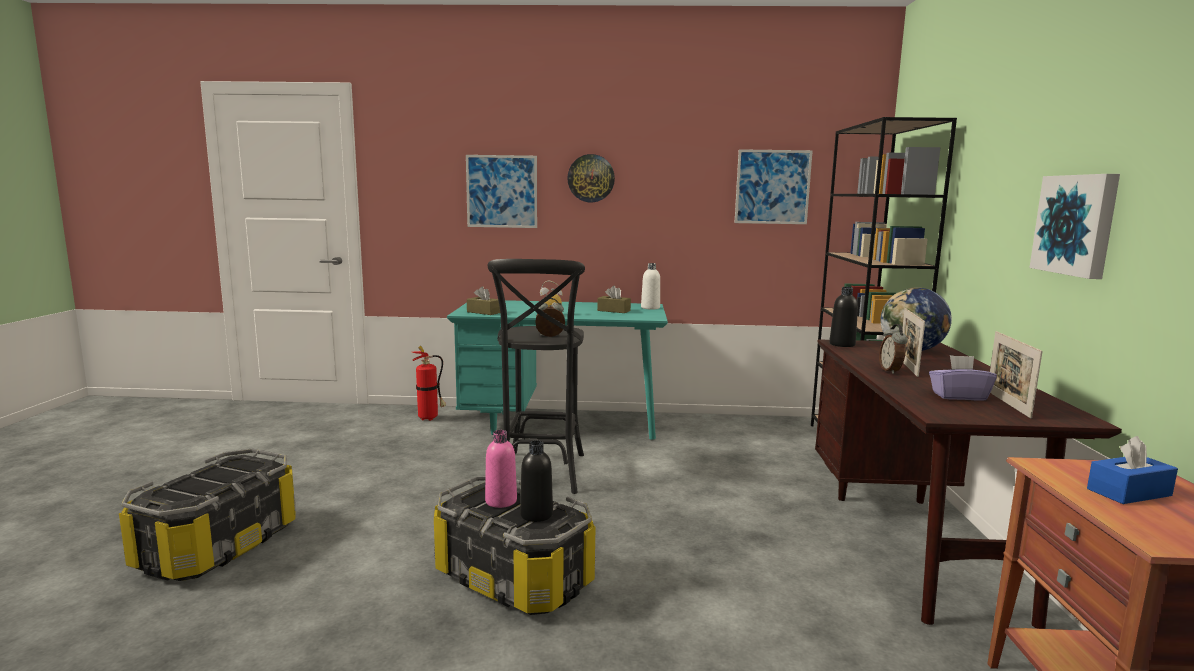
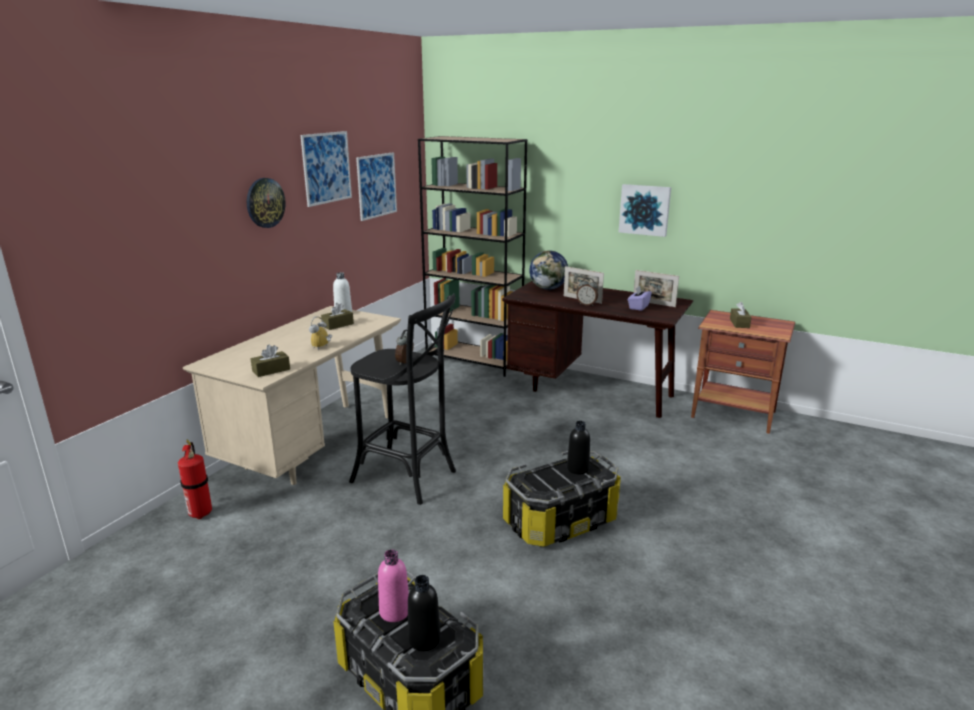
camera: 65 degrees left, 10 degrees up
turquoise desk [447,300,668,440] -> beige desk [183,306,401,485]
picture [466,155,537,228] -> picture moved to [300,131,352,207]
pink bottle [485,430,517,508] -> pink bottle moved to [378,549,409,622]
black bottle [829,287,858,347] -> black bottle moved to [408,575,441,651]
blue tissue box [1087,436,1178,504] -> brown tissue box [730,302,752,328]

